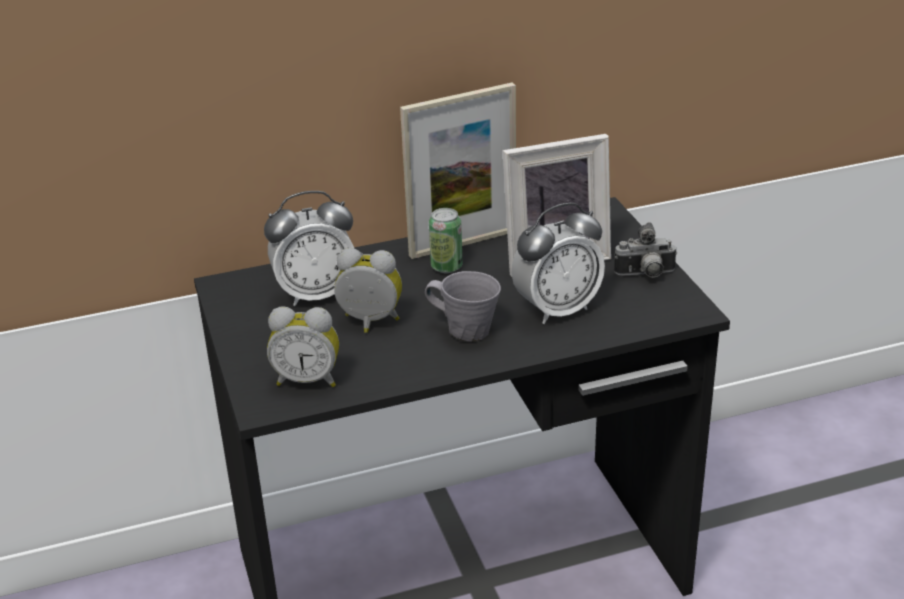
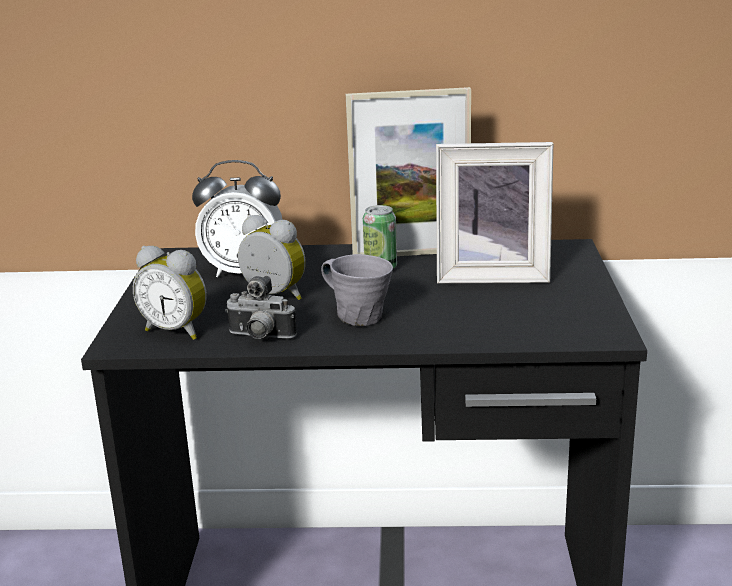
camera: 20 degrees right, 10 degrees down
alarm clock [511,203,605,324] -> none
camera [614,222,678,277] -> camera moved to [225,276,297,339]

